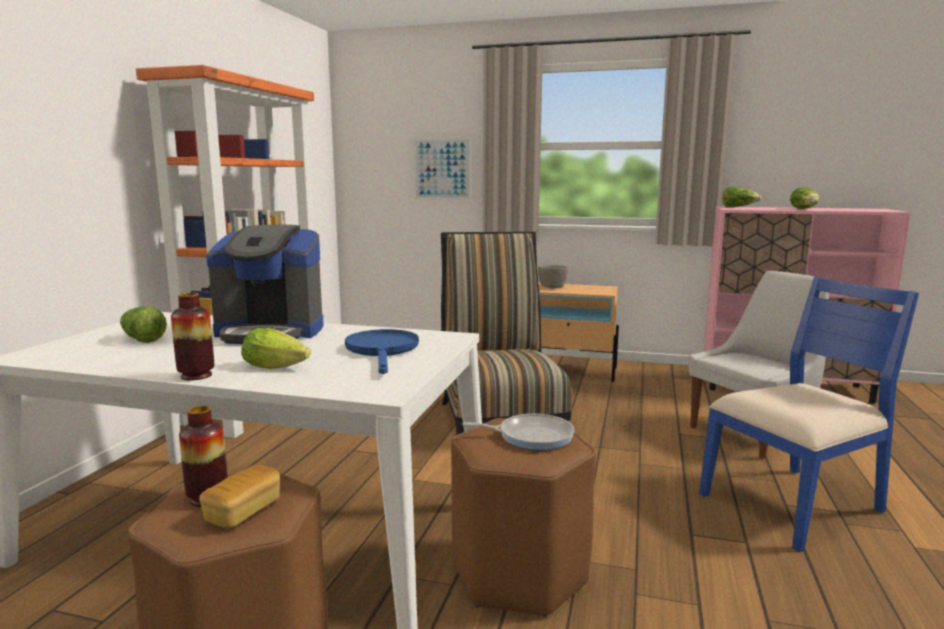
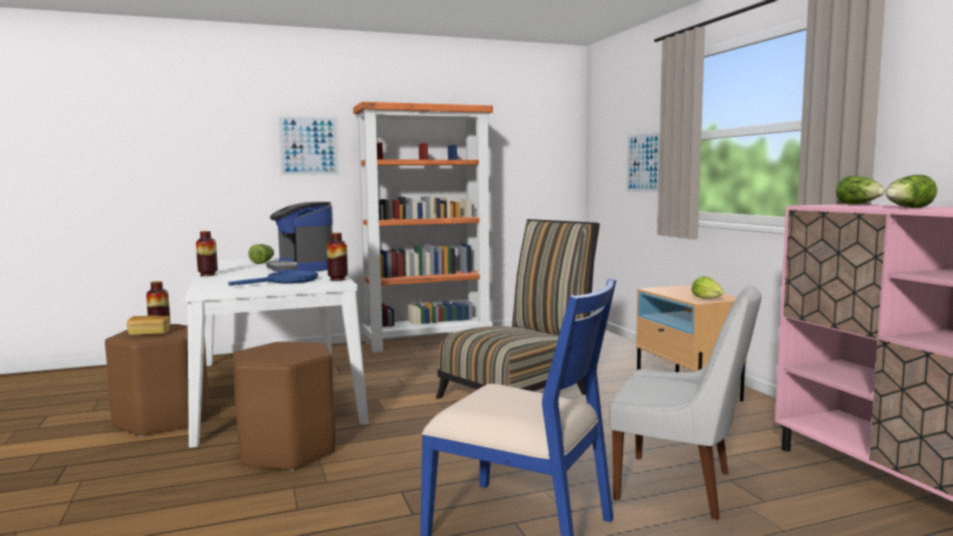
camera: 55 degrees right, 5 degrees down
lettuce [241,328,311,369] -> lettuce moved to [691,276,724,299]
frying pan [462,414,574,450] -> none
grey bowl [538,265,568,288] -> none
none -> picture [277,115,340,176]
none -> vase [327,233,348,281]

